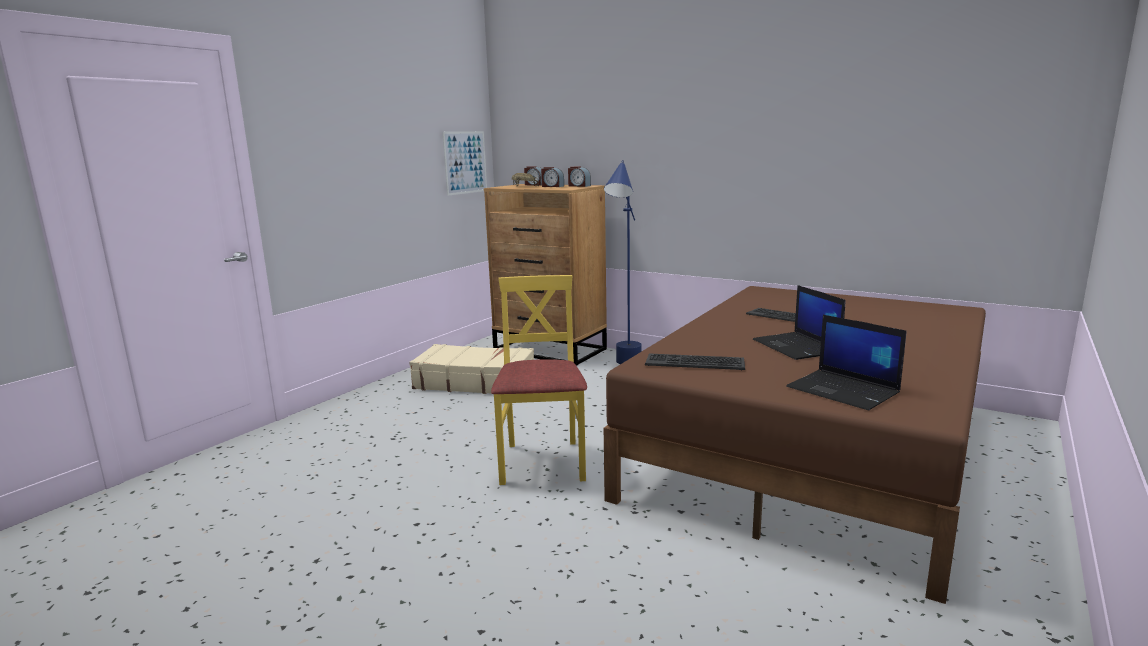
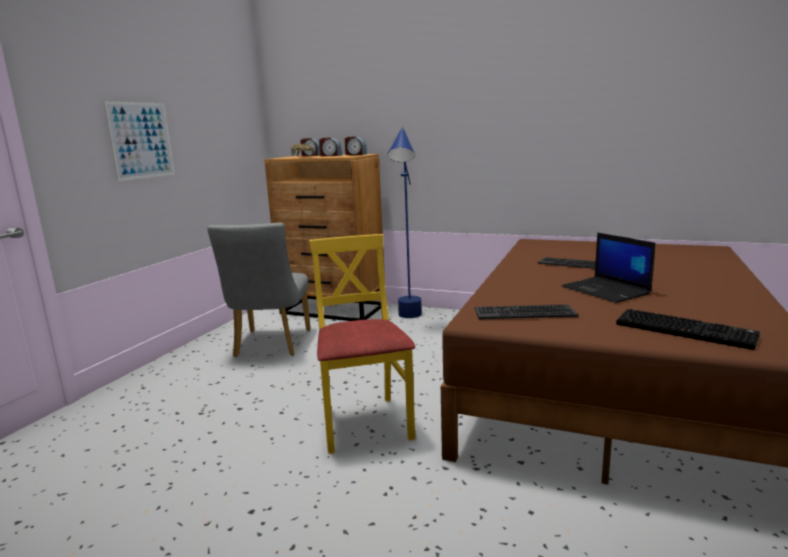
camera: 10 degrees left, 0 degrees up
beige suitcase [409,344,534,394] -> grey chair [208,223,311,357]
picture [442,131,487,196] -> picture moved to [103,101,175,181]
laptop [786,315,907,410] -> keyboard [616,309,760,350]

